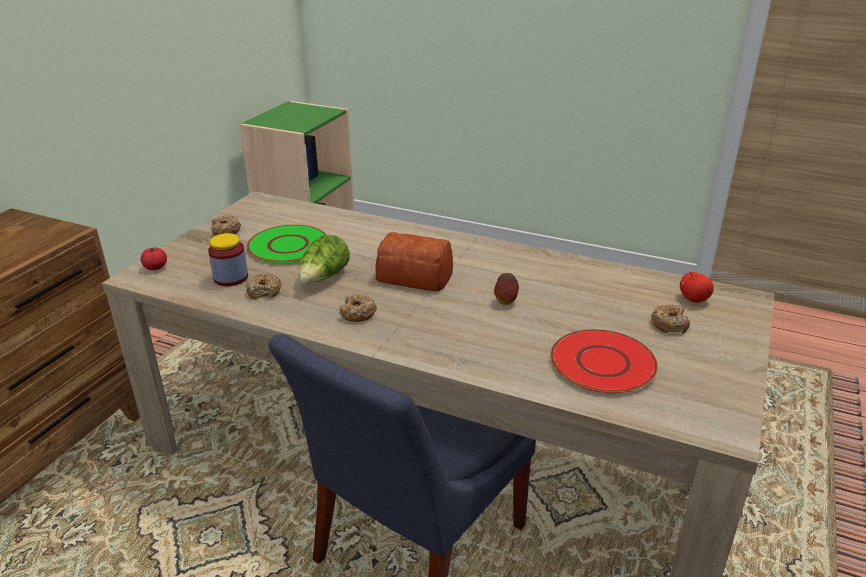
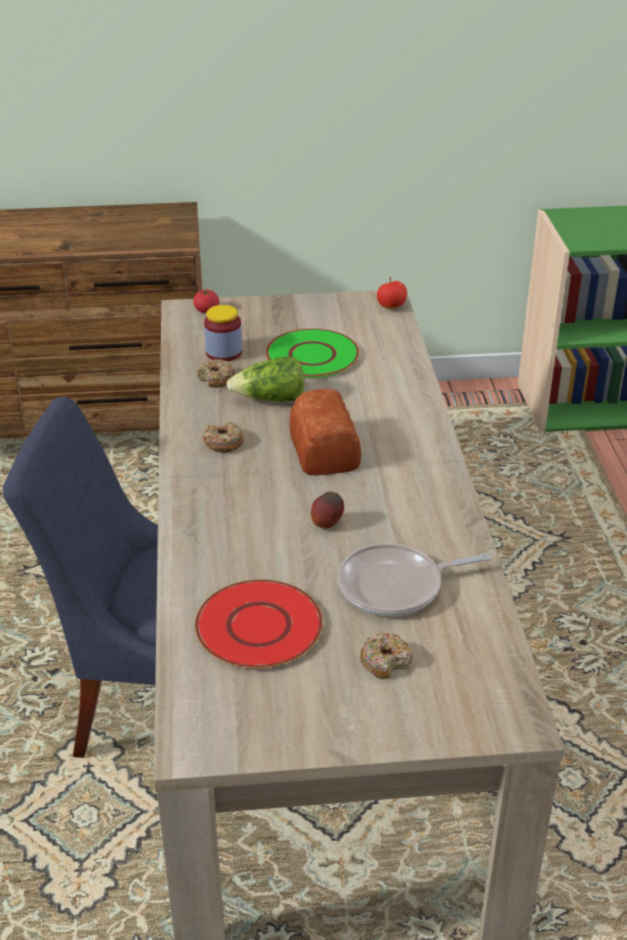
camera: 60 degrees right, 5 degrees up
donut [211,216,241,236] -> none
apple [680,272,714,303] -> apple moved to [377,277,407,309]
none -> frying pan [338,543,491,616]

